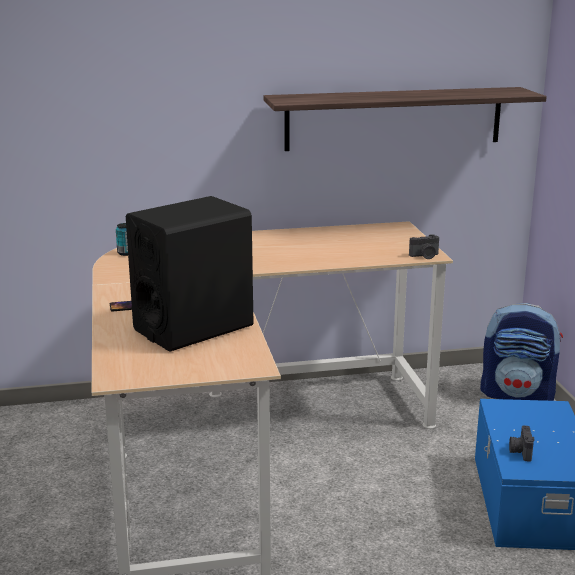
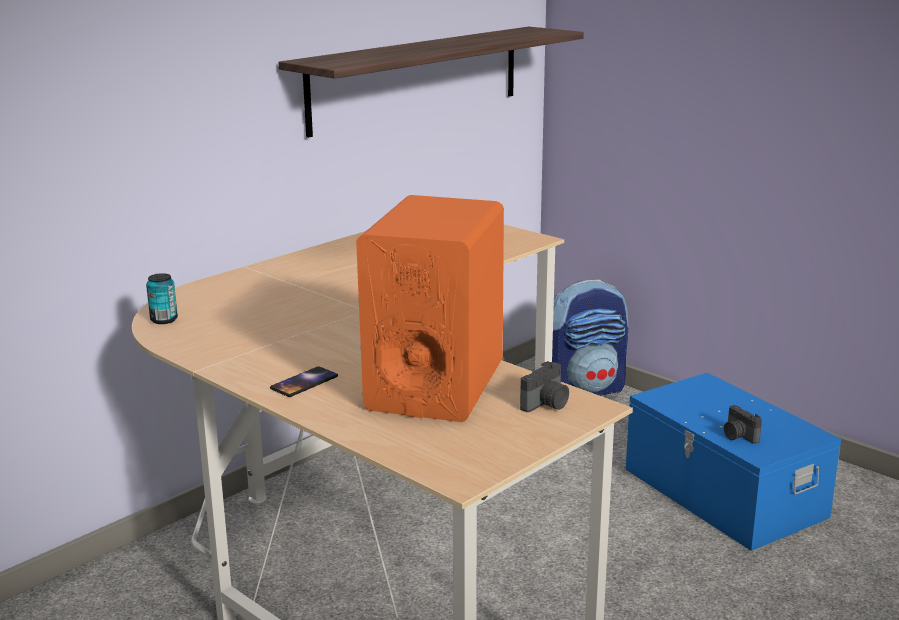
camera: 35 degrees left, 0 degrees up
black speaker [126,196,253,352] -> orange speaker [356,195,504,422]
camera [409,234,439,259] -> camera moved to [520,361,569,412]

